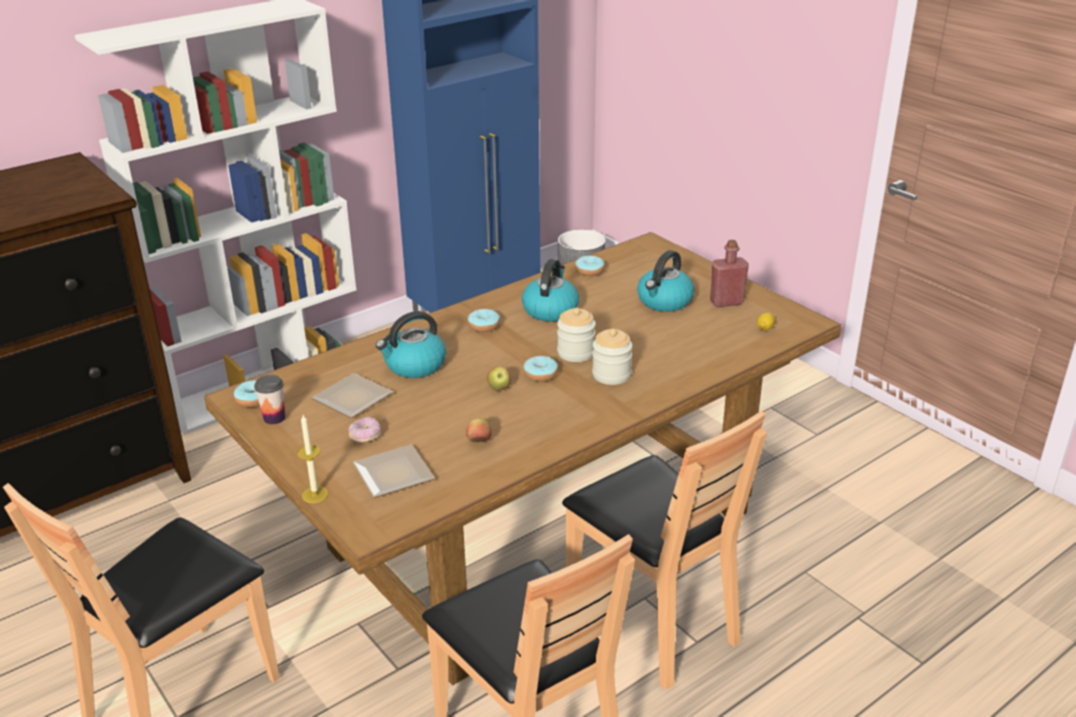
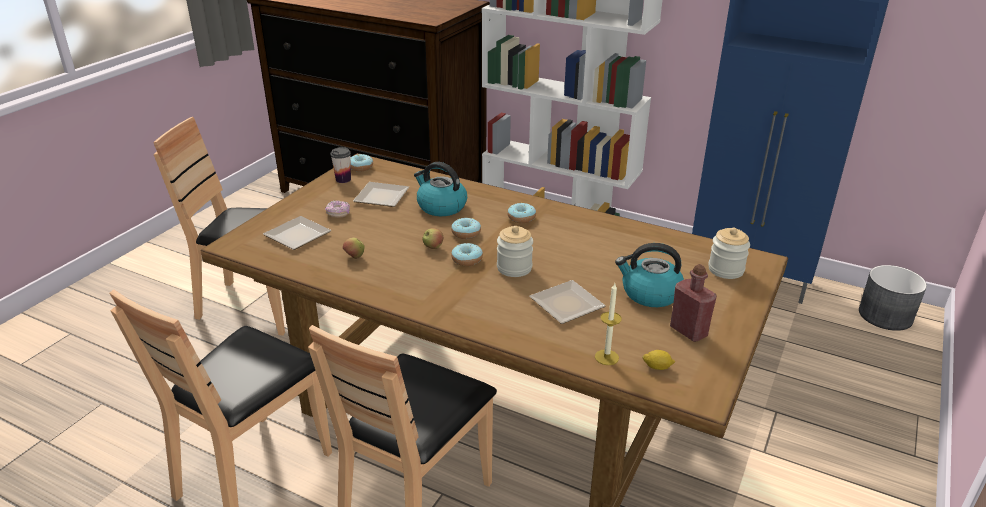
camera: 65 degrees right, 0 degrees up
candle [297,415,328,503] -> candle moved to [595,283,622,365]
kettle [522,259,579,322] -> none
donut [575,256,605,276] -> donut moved to [451,218,481,239]
jar [592,329,632,385] -> jar moved to [708,227,750,279]
none -> plate [529,280,606,324]

